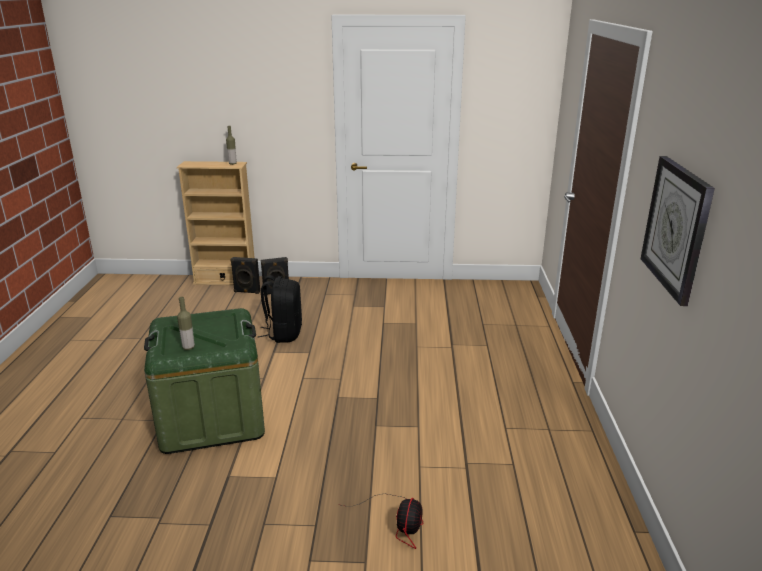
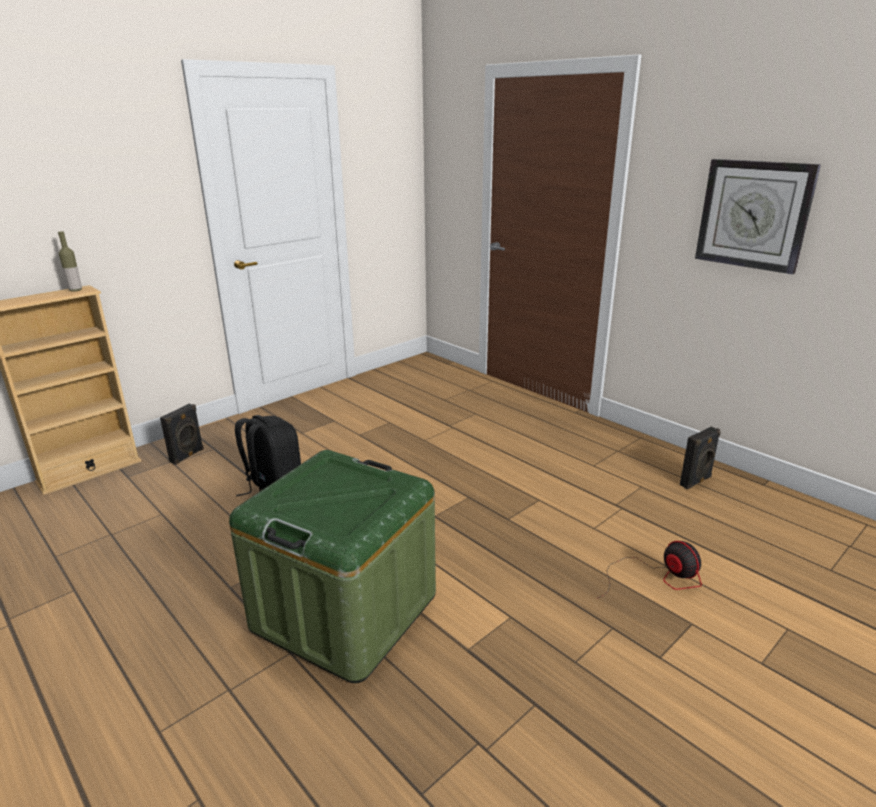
camera: 45 degrees left, 0 degrees up
bottle [177,297,195,350] -> none
black speaker [230,257,260,294] -> black speaker moved to [680,427,721,489]

